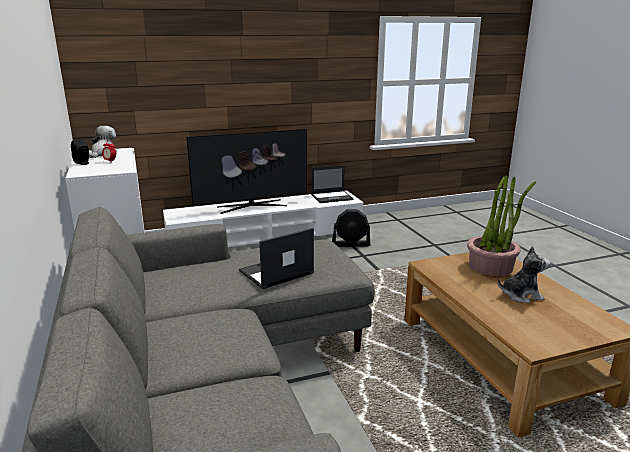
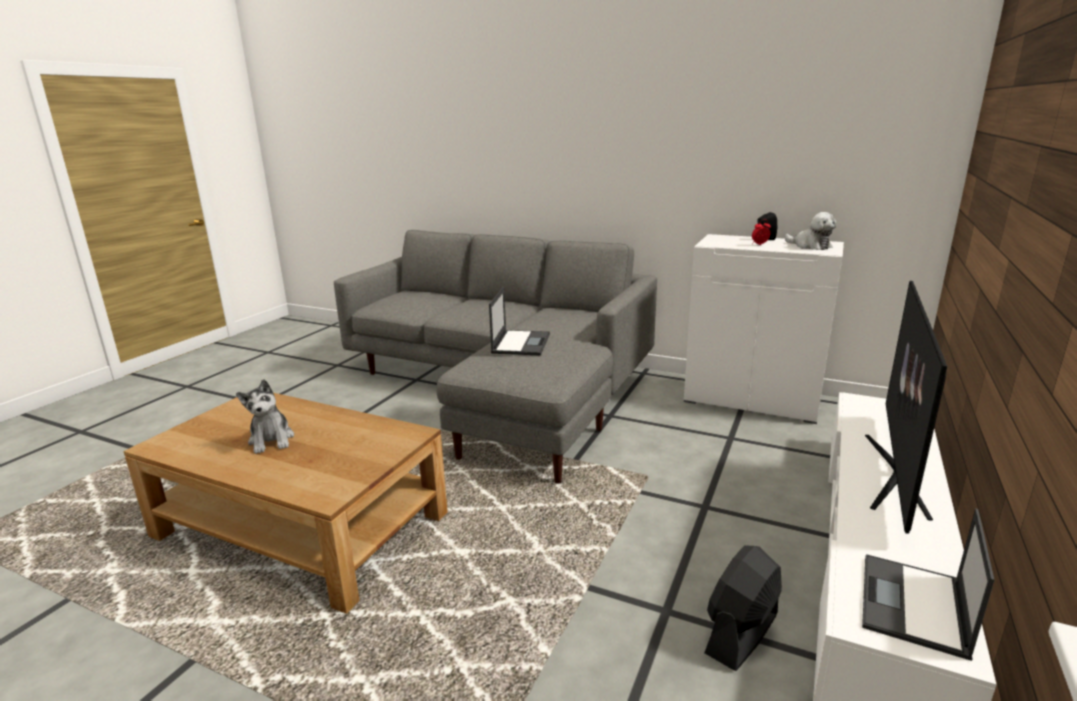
camera: 135 degrees right, 0 degrees up
potted plant [467,175,536,276] -> none
plush toy [497,246,551,303] -> plush toy turned 60 degrees counterclockwise [236,379,294,454]

